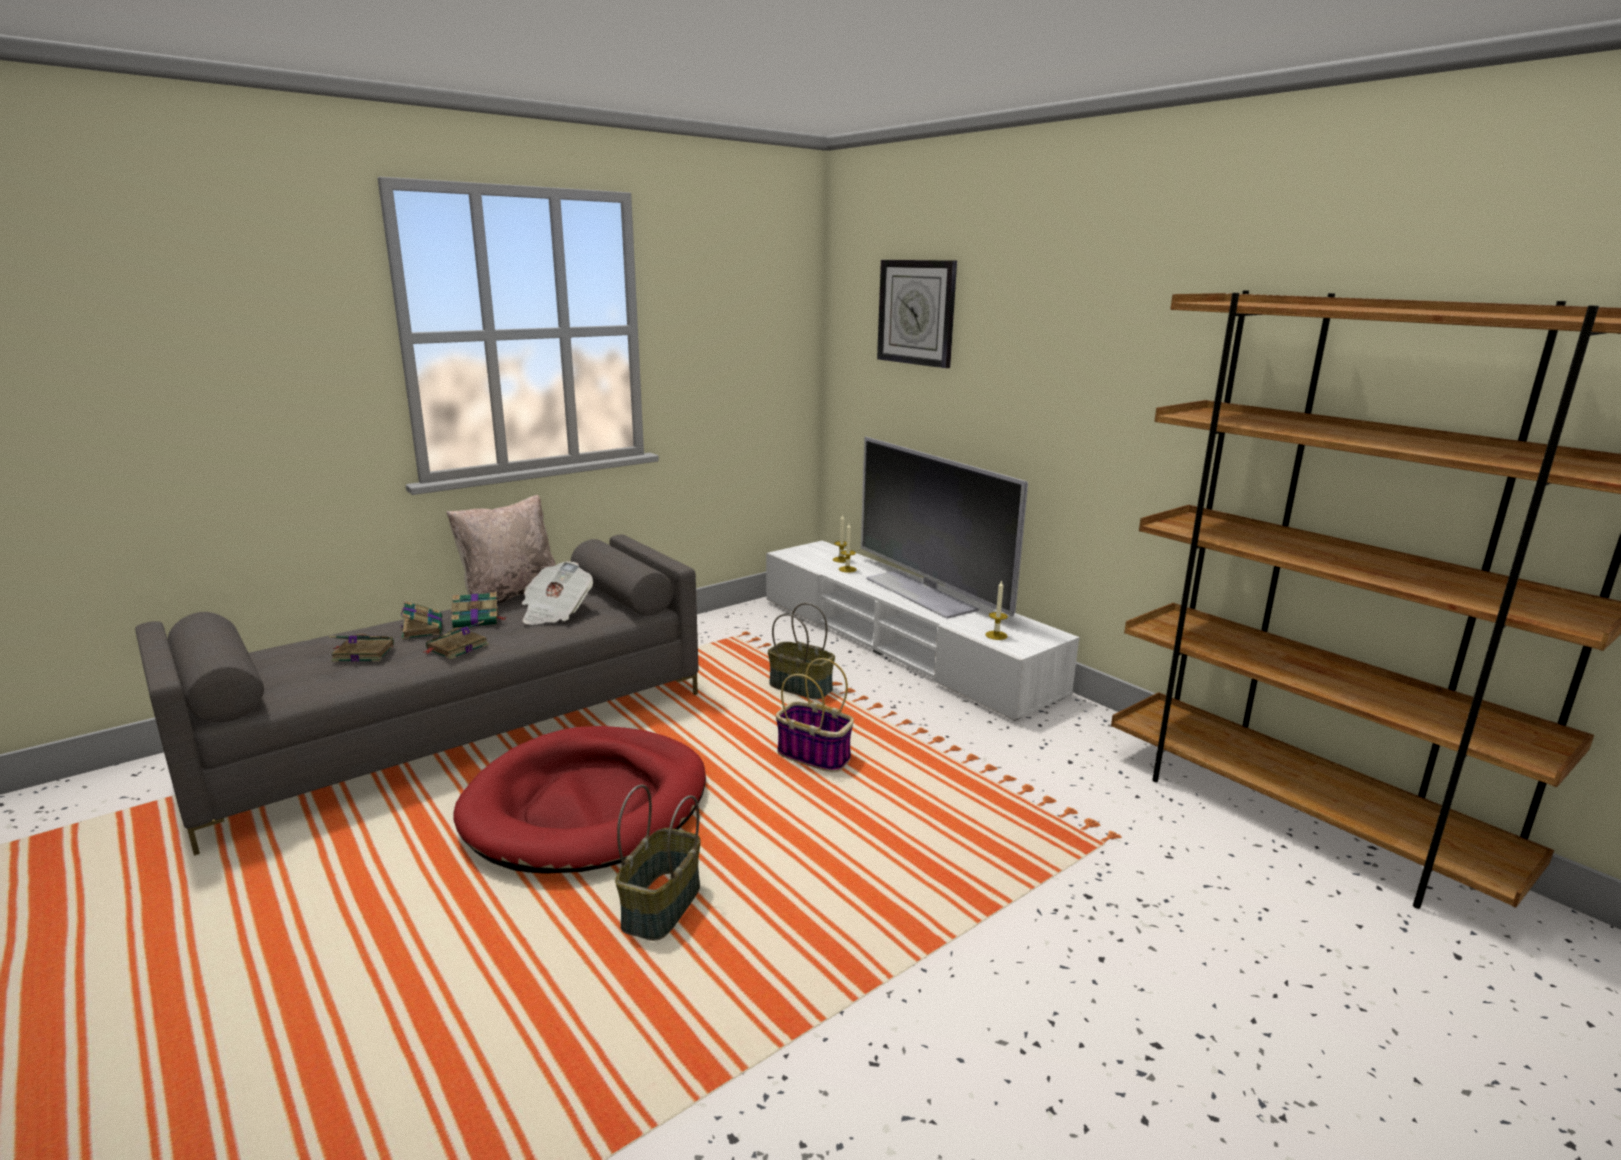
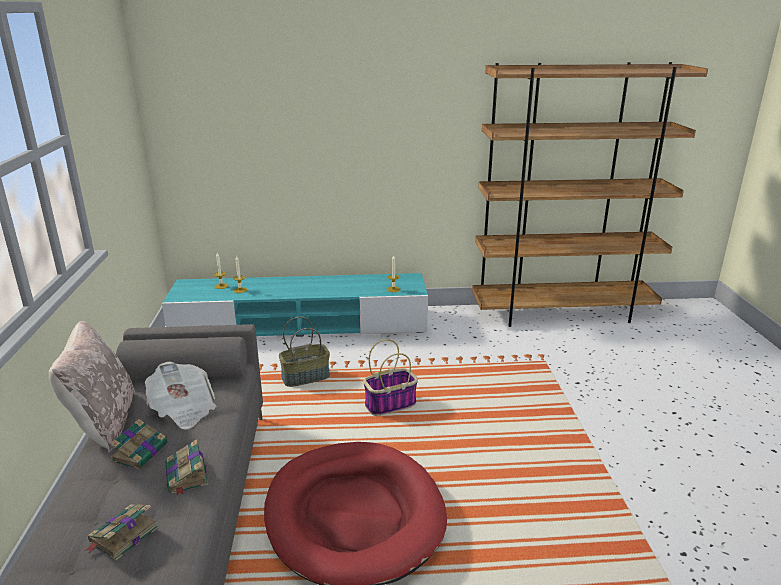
camera: 55 degrees left, 5 degrees up
book [401,601,442,639] -> none
basket [615,784,701,941] -> none
white tv stand [766,540,1080,721] -> turquoise tv stand [162,273,428,337]
television [861,437,1028,619] -> none
wall clock [877,260,957,368] -> none

